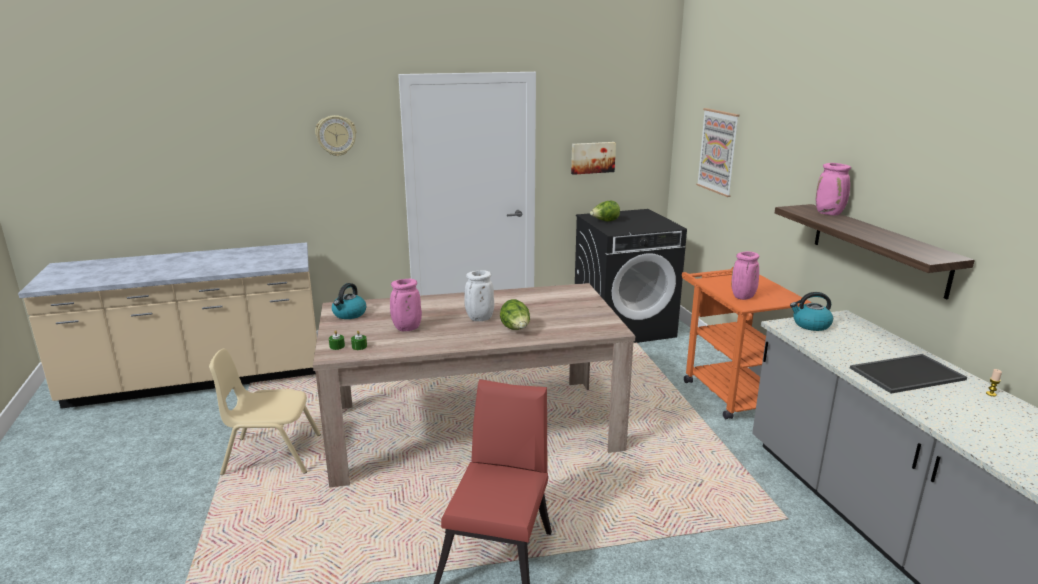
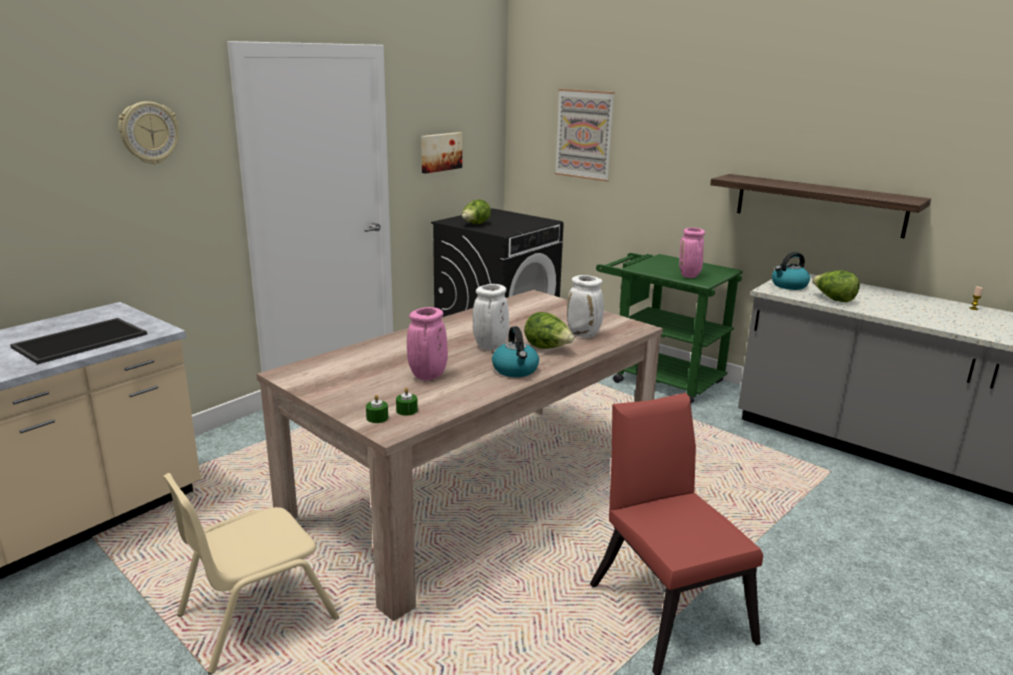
camera: 35 degrees left, 0 degrees up
kettle [332,283,366,319] -> kettle moved to [492,326,539,377]
orange cart [682,267,812,419] -> green cart [596,253,743,403]
pink vase [816,163,851,216] -> none
tray [850,354,967,394] -> tray moved to [10,318,147,364]
none -> white vase [567,275,604,338]
none -> lettuce [812,270,860,302]

